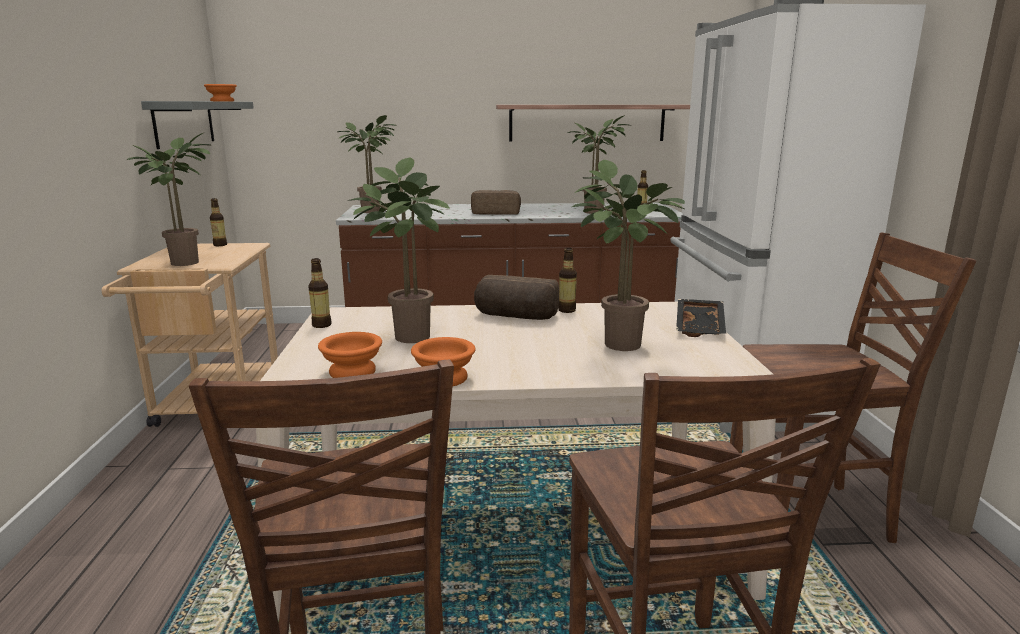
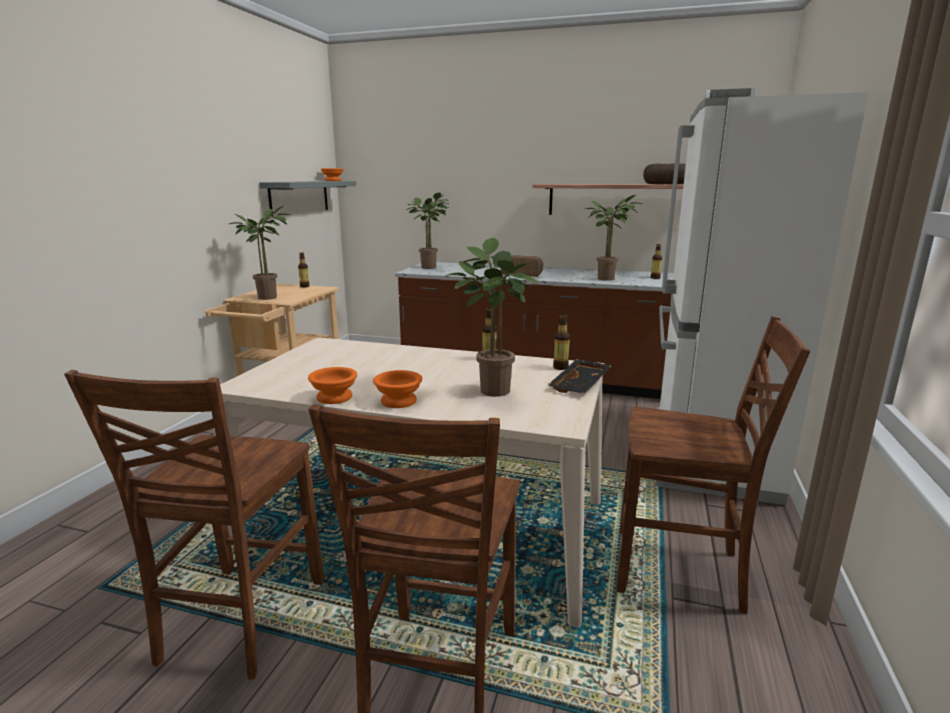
camera: 20 degrees right, 0 degrees up
bottle [308,258,332,328] -> bottle moved to [553,314,570,370]
orange bowl [318,332,382,378] -> orange bowl moved to [373,370,422,408]
potted plant [347,158,450,343] -> none
bread [474,275,559,320] -> bread moved to [643,163,686,184]

